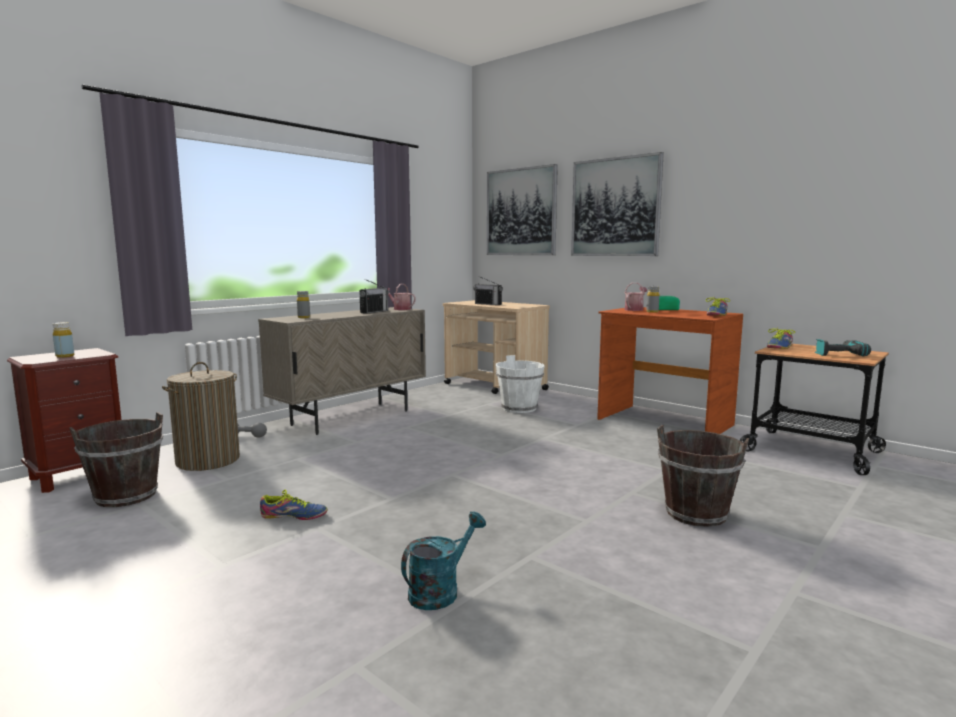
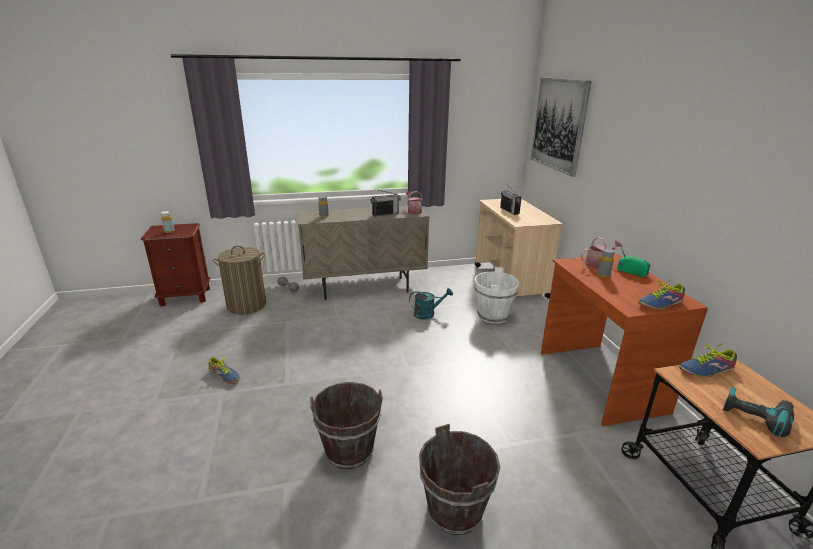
camera: 35 degrees right, 15 degrees up
brown bucket [69,412,163,507] -> brown bucket moved to [310,382,383,470]
turquoise watering can [401,511,486,610] -> turquoise watering can moved to [409,288,453,320]
picture [571,152,664,256] -> none

